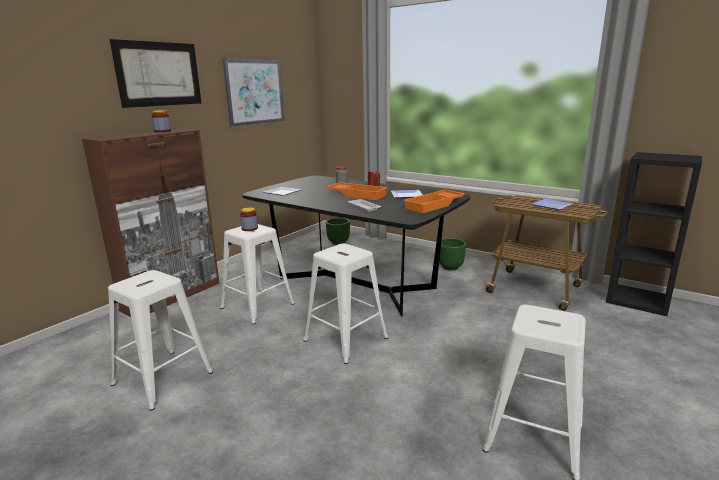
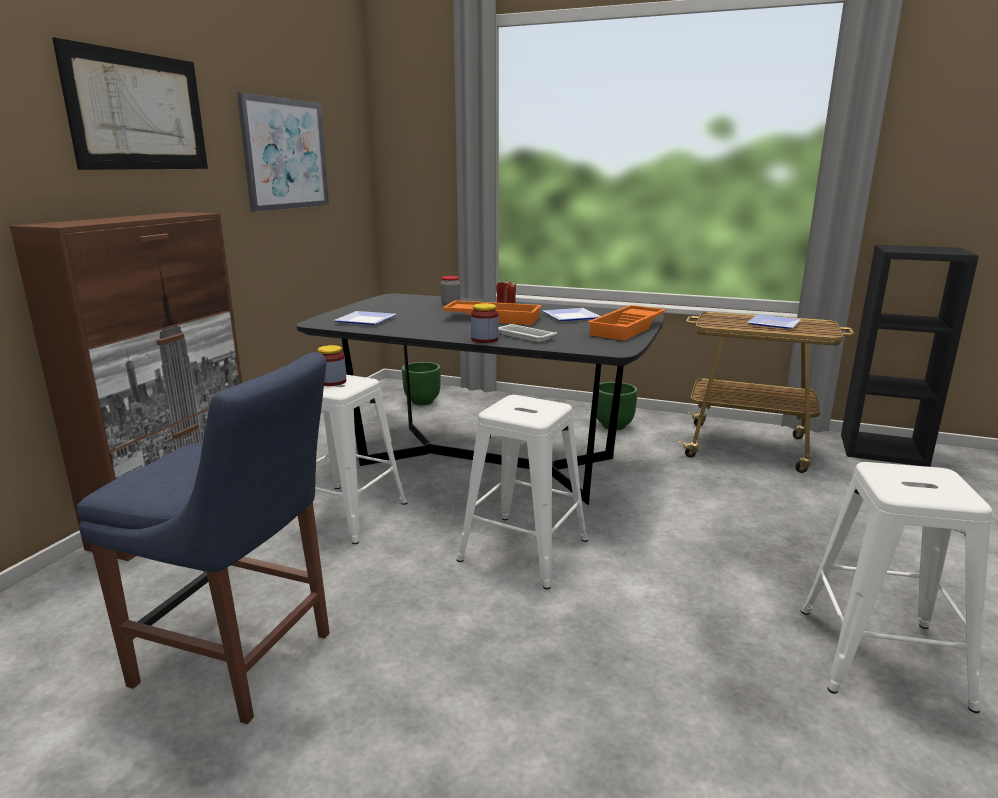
camera: 15 degrees left, 0 degrees up
white stool [108,270,213,411] -> blue chair [77,352,330,724]
jar [152,110,171,132] -> jar moved to [471,303,498,343]

